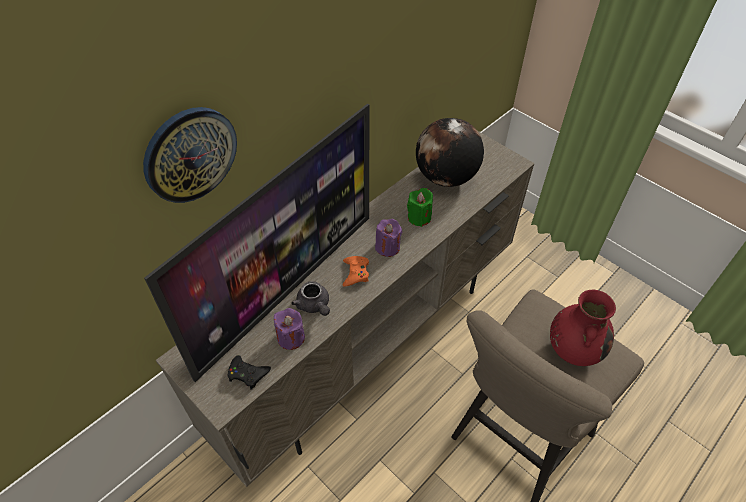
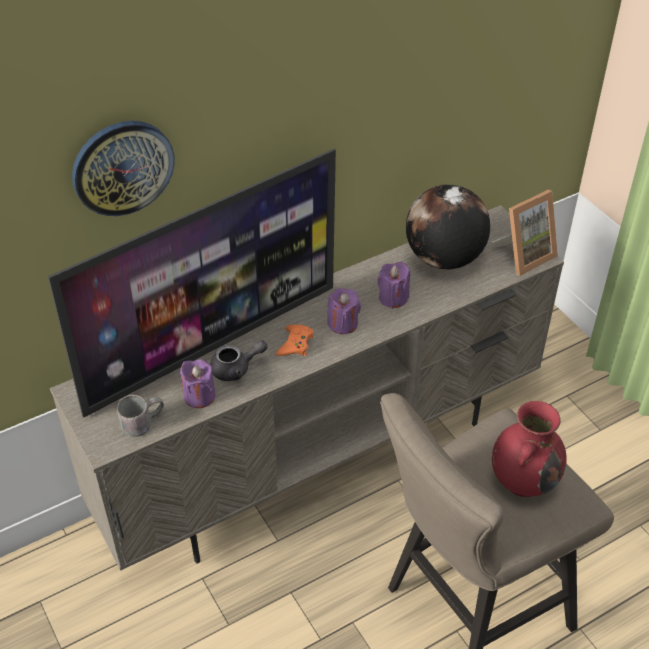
camera: 15 degrees right, 5 degrees down
black game controller [227,355,271,390] -> grey mug [117,395,164,437]
grey teapot [291,281,330,316] -> grey teapot turned 90 degrees counterclockwise [210,340,268,381]
green candle [407,188,433,227] -> purple candle [377,262,410,309]
none -> picture frame [491,190,558,276]

